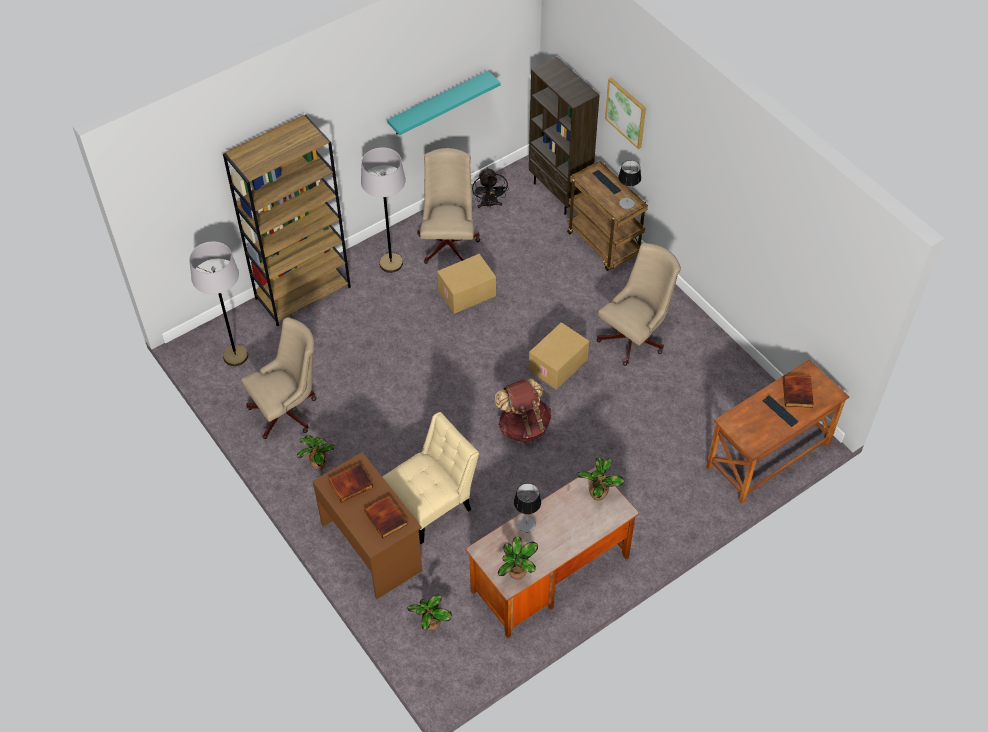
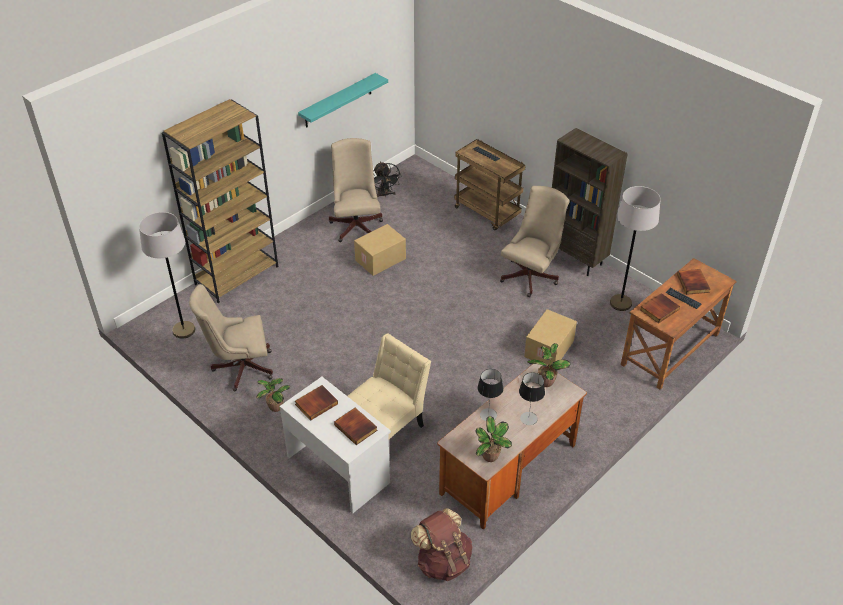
camera: 10 degrees left, 10 degrees down
beige office chair [241,317,316,439] -> beige office chair turned 150 degrees counterclockwise [189,284,273,391]
brown desk [312,452,422,599] -> white desk [280,377,391,514]
grey floor lamp [361,147,406,273] -> grey floor lamp moved to [610,186,661,311]
potted plant [407,595,452,631] -> none
brown backpack [494,378,551,443] -> brown backpack moved to [411,508,473,581]
brown bookcase [529,57,600,215] -> brown bookcase moved to [552,128,628,276]
cardboard box [529,322,589,390] -> cardboard box moved to [524,309,577,365]
picture [605,77,646,149] -> none
table lamp [618,160,641,209] -> table lamp moved to [519,372,545,425]
none -> book [640,293,680,323]

